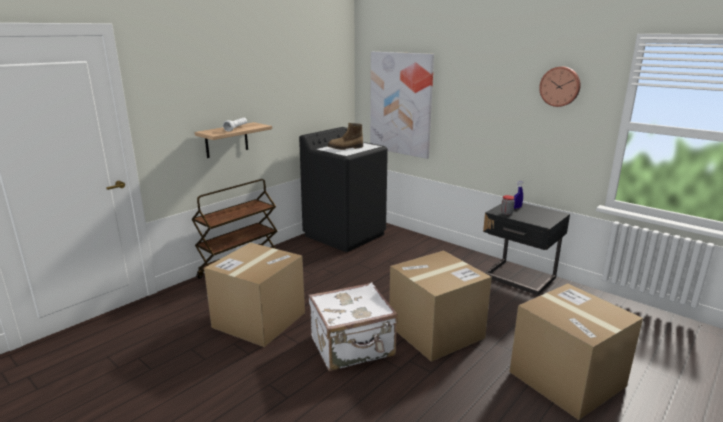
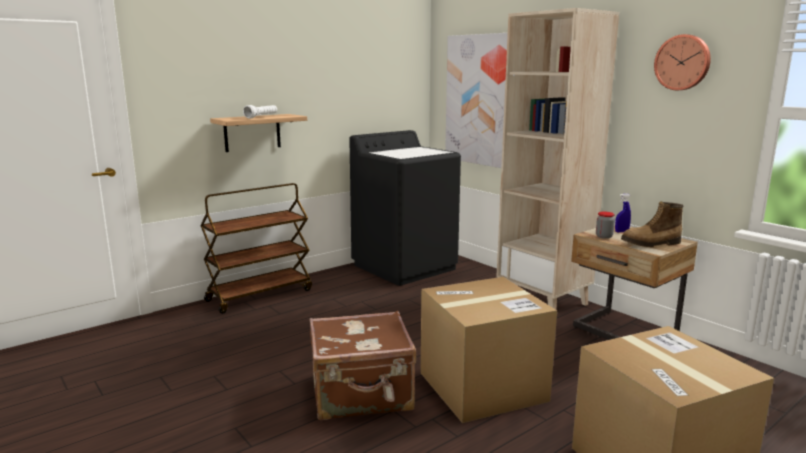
camera: 10 degrees right, 5 degrees down
cardboard box [204,242,305,347] -> none
white suitcase [309,282,398,371] -> brown suitcase [309,311,416,420]
boot [328,123,363,150] -> boot moved to [621,202,683,247]
black nightstand [483,203,570,296] -> beige nightstand [571,224,698,340]
none -> beige bookcase [496,8,619,310]

